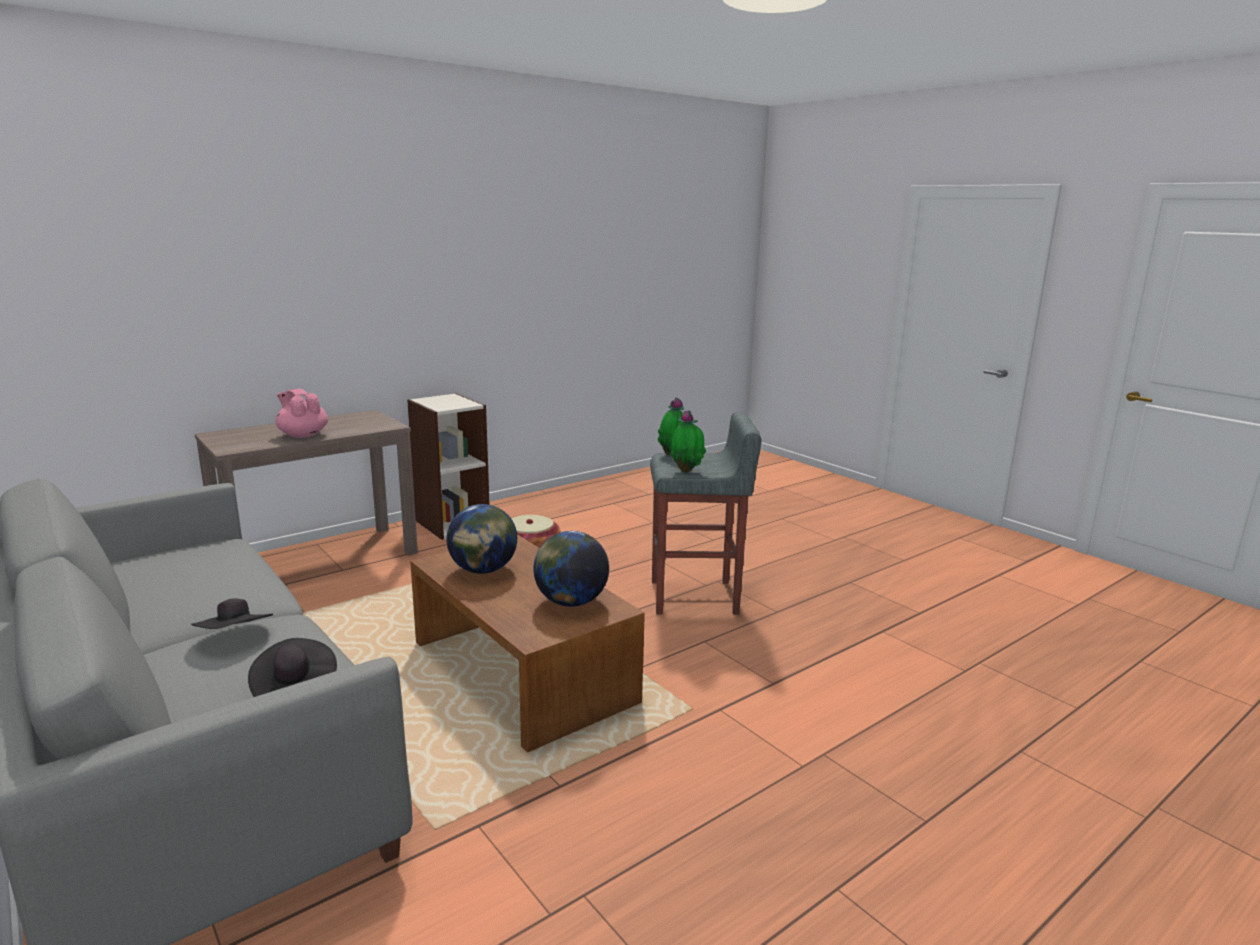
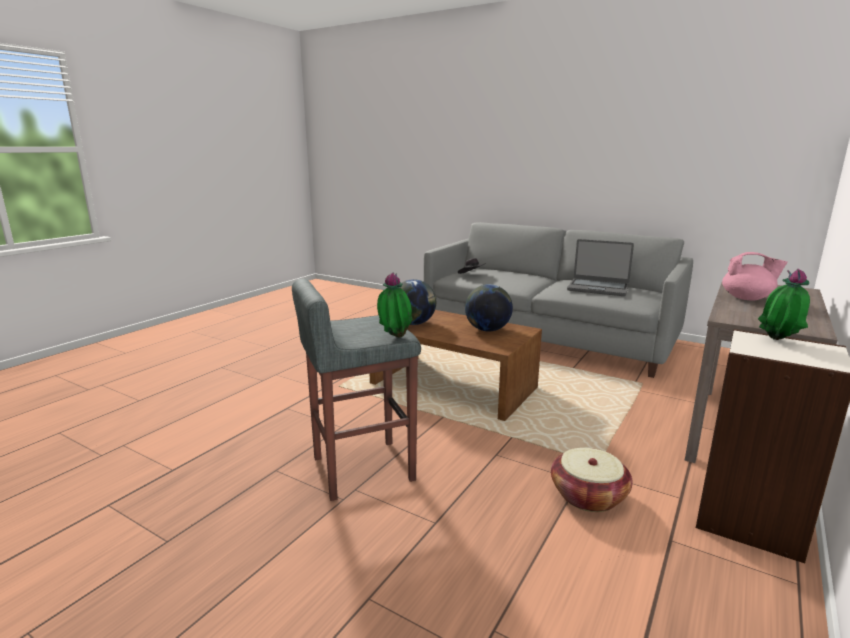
camera: 160 degrees right, 0 degrees up
black hat [191,598,273,629] -> none
potted plant [670,410,706,472] -> potted plant moved to [758,269,810,340]
none -> laptop [567,239,634,296]

